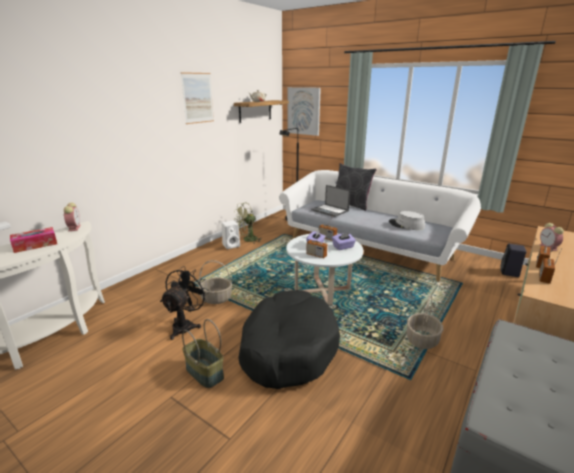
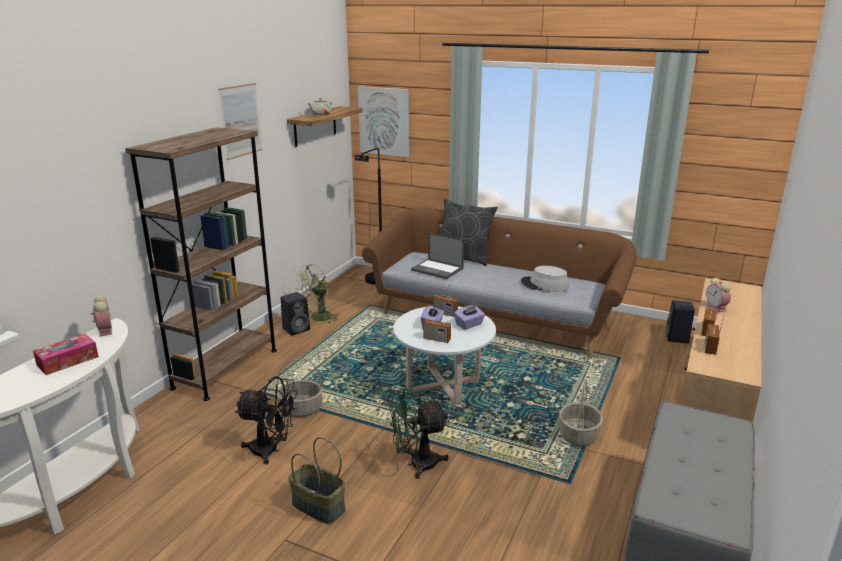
camera: 10 degrees left, 0 degrees up
black fan [160,266,210,340] -> black fan turned 90 degrees clockwise [235,376,298,464]
white speaker [221,220,240,249] -> black speaker [281,292,310,335]
black dog bed [238,290,340,389] -> green fan [389,388,449,479]
white sofa [279,170,481,281] -> brown sofa [362,207,637,358]
none -> brown bookcase [125,127,277,401]

